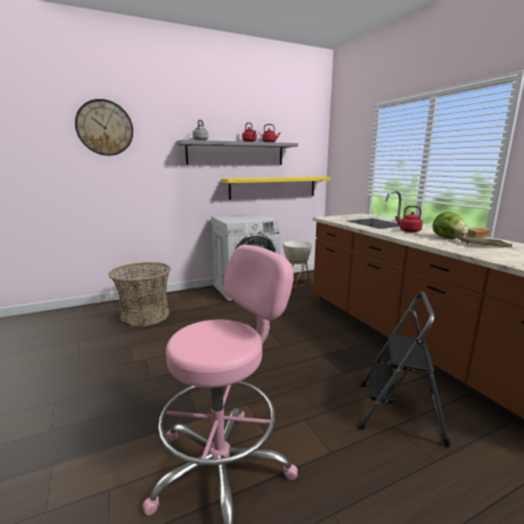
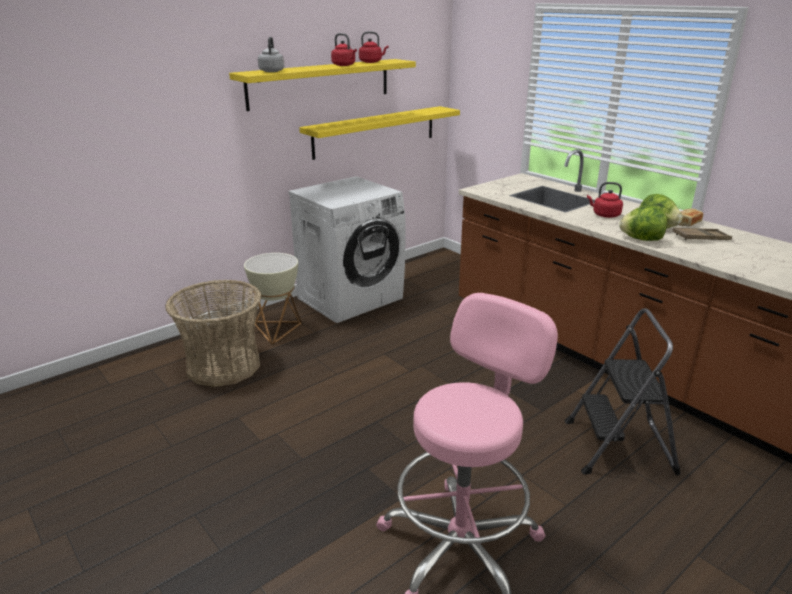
camera: 15 degrees left, 10 degrees up
wall clock [75,99,133,156] -> none
grey shelf [176,140,298,165] -> yellow shelf [229,59,416,111]
planter [283,241,312,289] -> planter moved to [244,253,302,344]
none -> lettuce [619,206,667,241]

